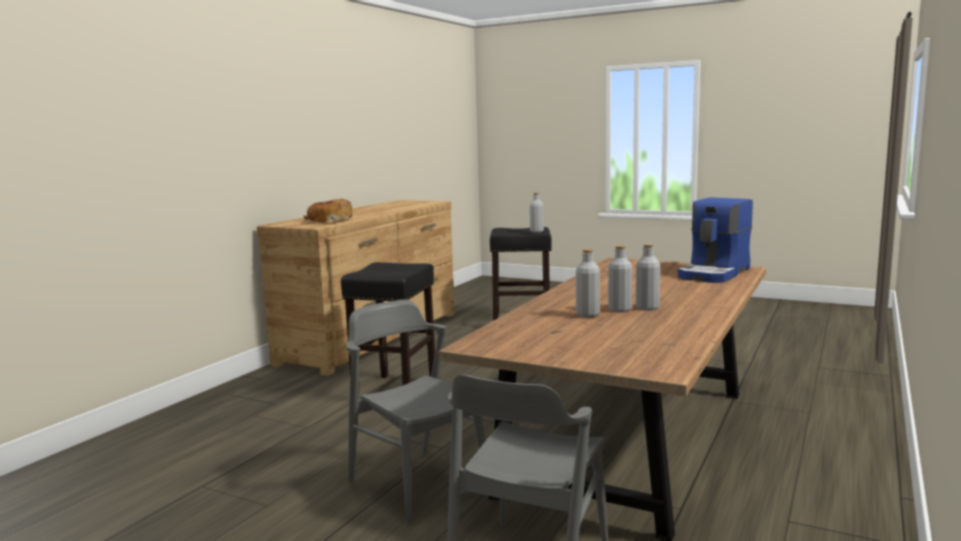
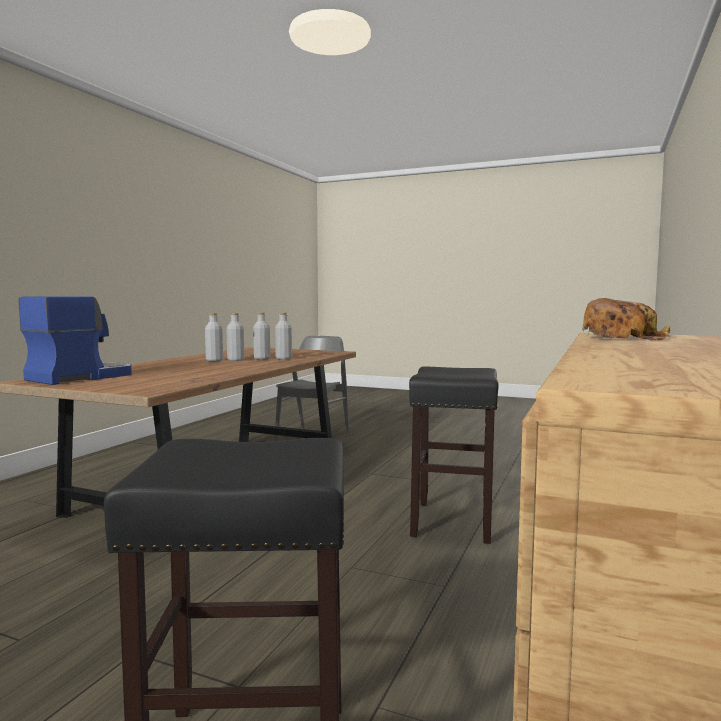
camera: 175 degrees right, 5 degrees down
grey chair [346,299,485,525] -> none
grey bottle [530,192,544,233] -> grey bottle moved to [275,313,292,360]

